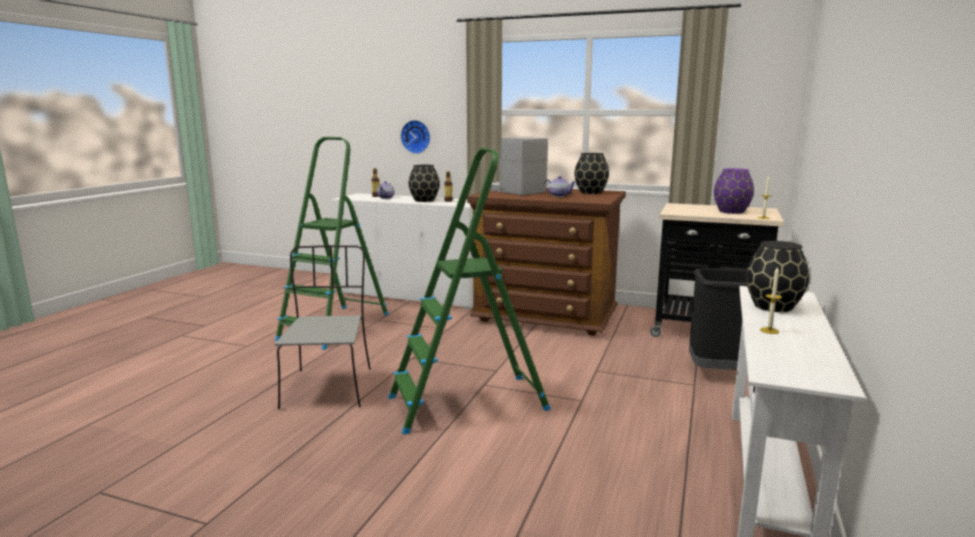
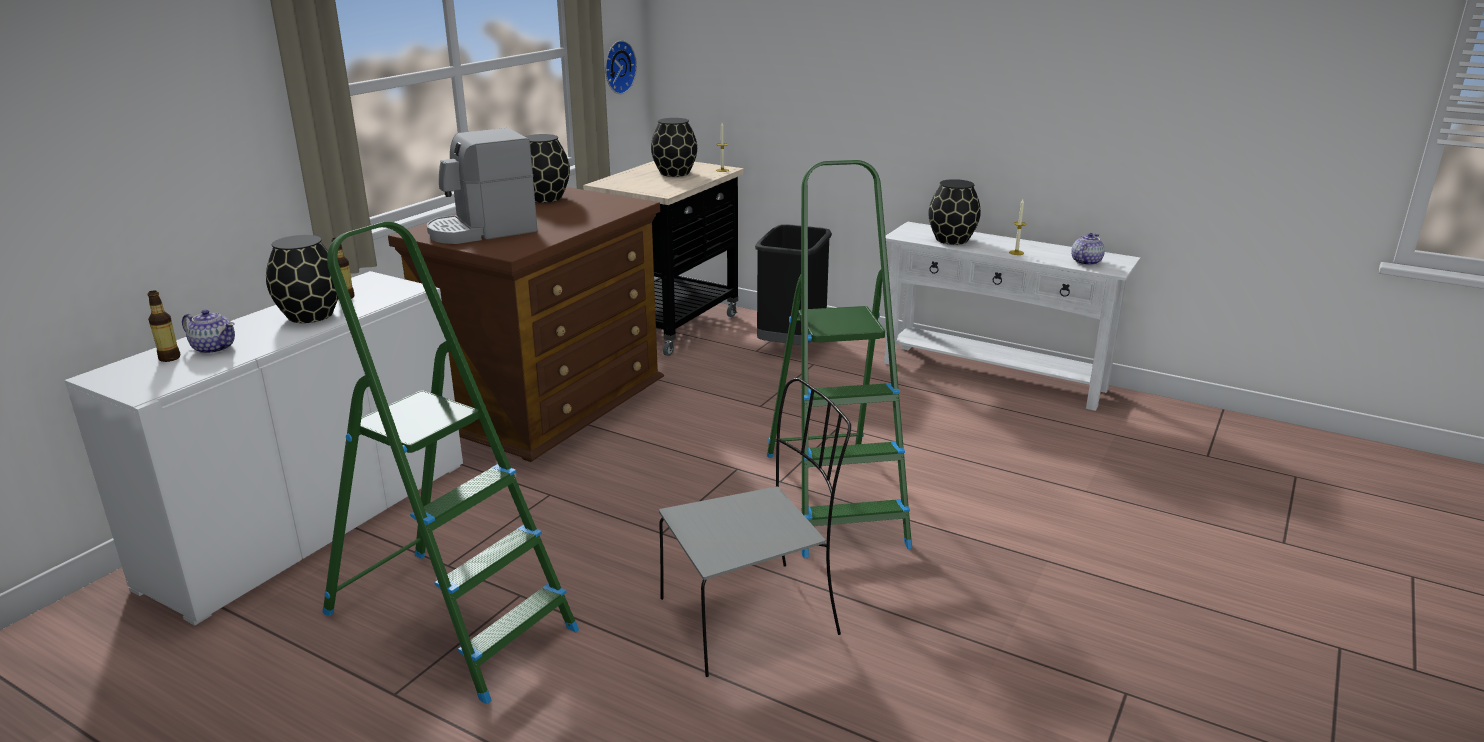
camera: 80 degrees left, 10 degrees up
grey chair [274,245,371,410] -> grey chair turned 150 degrees clockwise [659,378,851,677]
wall clock [401,120,430,154] -> wall clock moved to [605,40,637,94]
teapot [543,176,576,197] -> teapot moved to [1071,233,1105,266]
purple vase [714,168,754,214] -> black vase [651,118,697,177]

